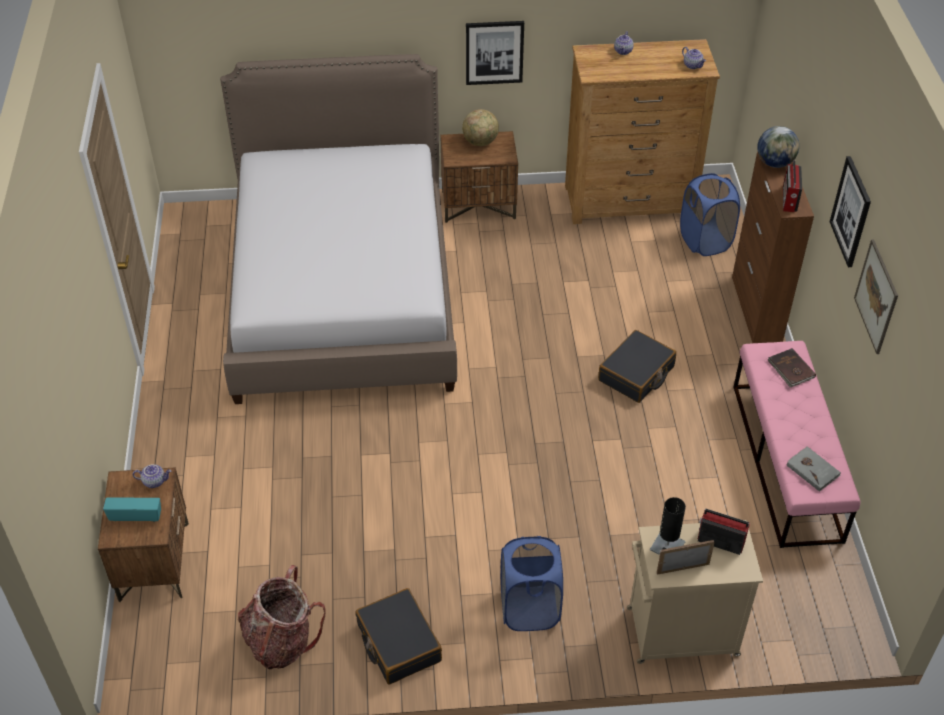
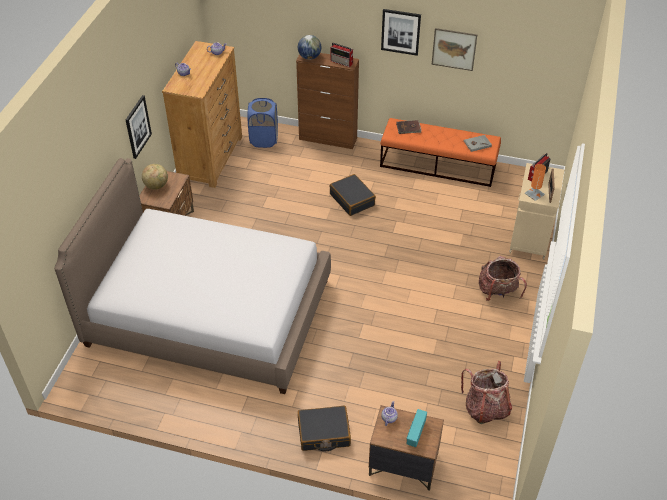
camera: 70 degrees left, 0 degrees up
black suitcase [355,588,442,685] -> black suitcase moved to [298,406,351,451]
blue laundry basket [501,536,563,631] -> backpack [479,256,527,301]
black table lamp [650,497,686,555] -> orange table lamp [525,164,546,201]
pink bench [733,341,861,548] -> orange bench [380,118,501,187]

